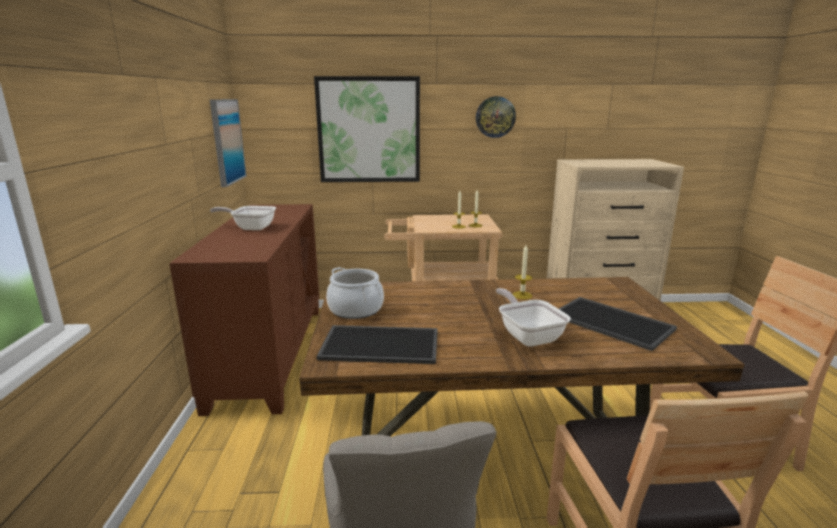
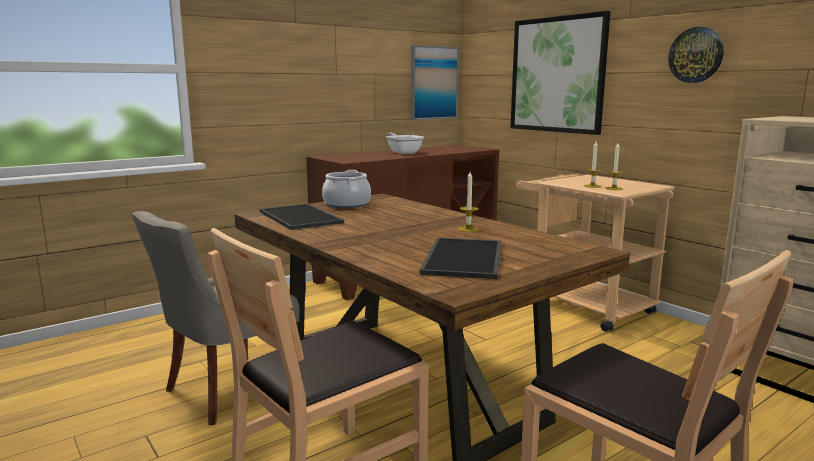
camera: 55 degrees right, 5 degrees down
frying pan [496,288,571,347] -> none

